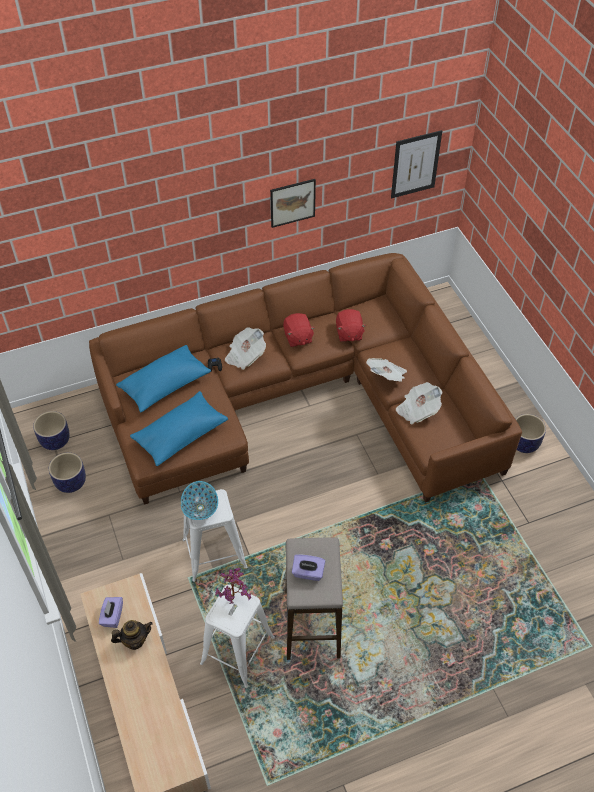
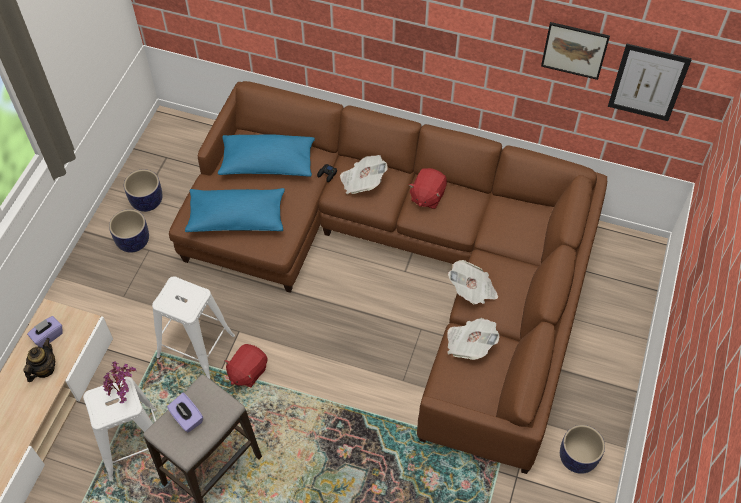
camera: 40 degrees right, 5 degrees up
planter [33,411,70,450] -> planter moved to [109,209,149,253]
teapot [111,620,153,650] -> teapot turned 90 degrees counterclockwise [23,338,55,382]
bowl [181,481,218,520] -> none
picture [270,179,316,228] -> picture moved to [541,22,610,80]
red plush toy [336,309,366,342] -> red plush toy moved to [224,344,267,388]

